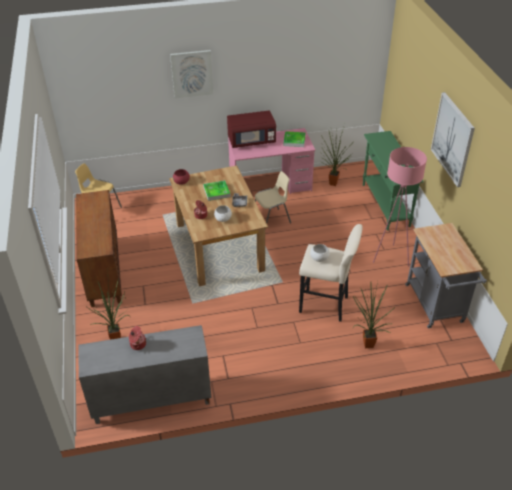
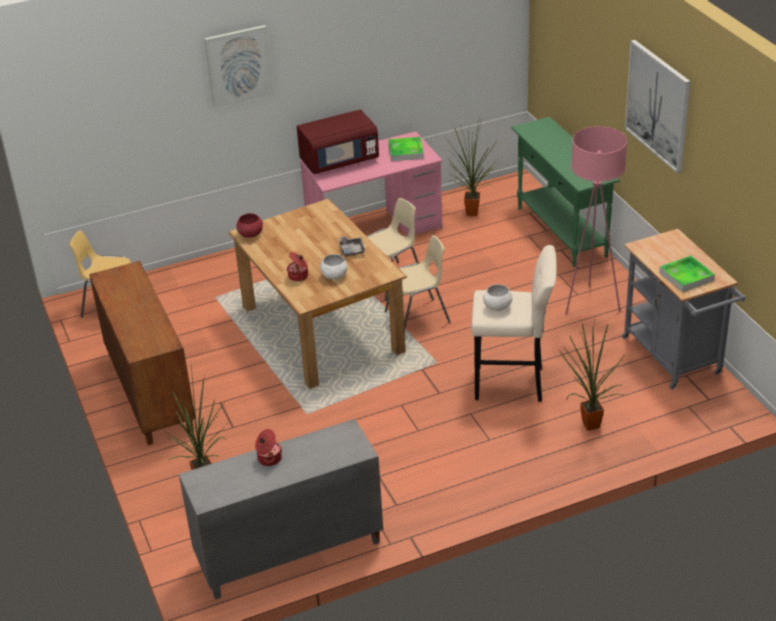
camera: 10 degrees left, 5 degrees down
tray [203,180,231,201] -> tray moved to [659,255,715,292]
none -> beige chair [385,235,451,330]

